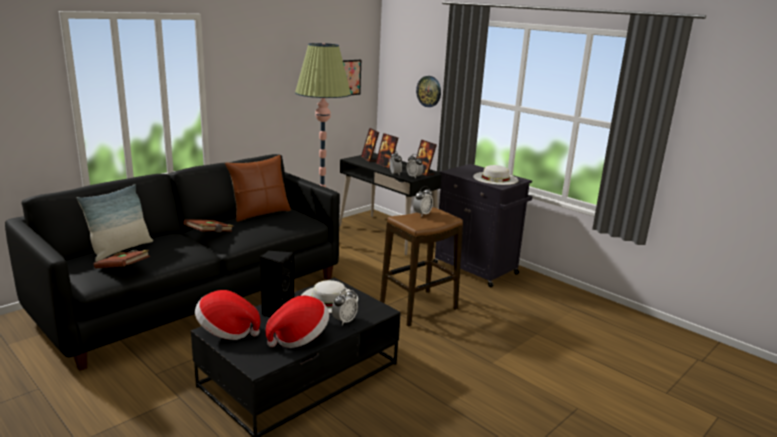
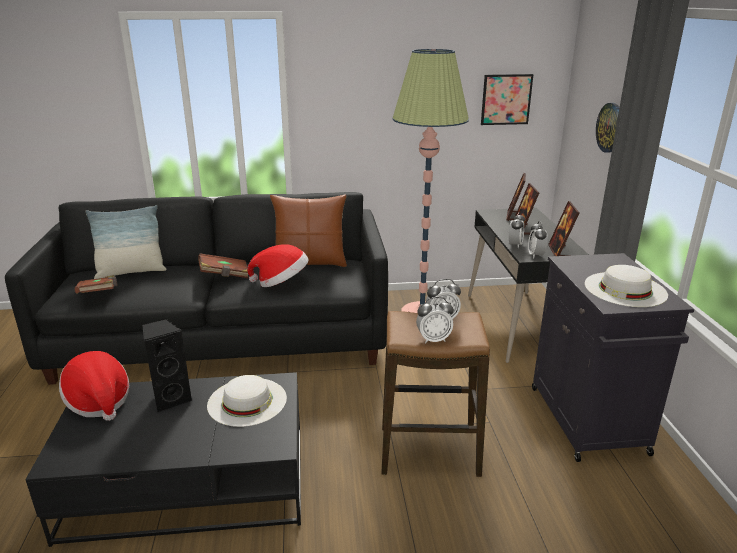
camera: 40 degrees right, 5 degrees up
hat [266,295,329,348] -> hat moved to [247,244,308,287]
alarm clock [332,288,358,325] -> alarm clock moved to [416,297,454,344]

